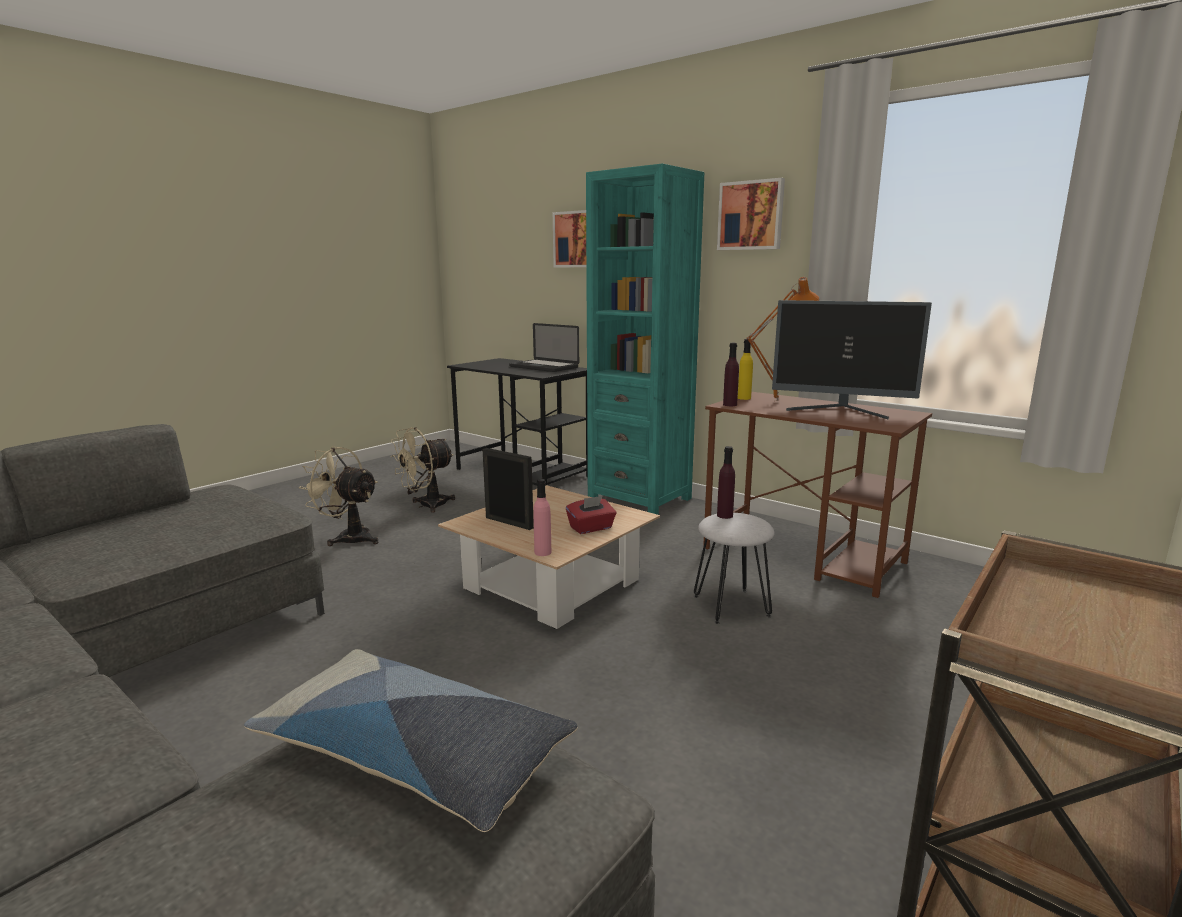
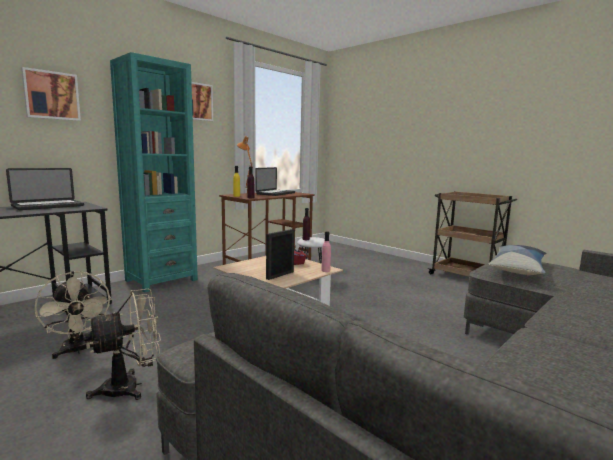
camera: 85 degrees left, 5 degrees down
beige fan [299,446,378,546] -> beige fan turned 150 degrees counterclockwise [84,288,161,400]
monitor [772,300,932,419] -> laptop [256,167,295,196]

